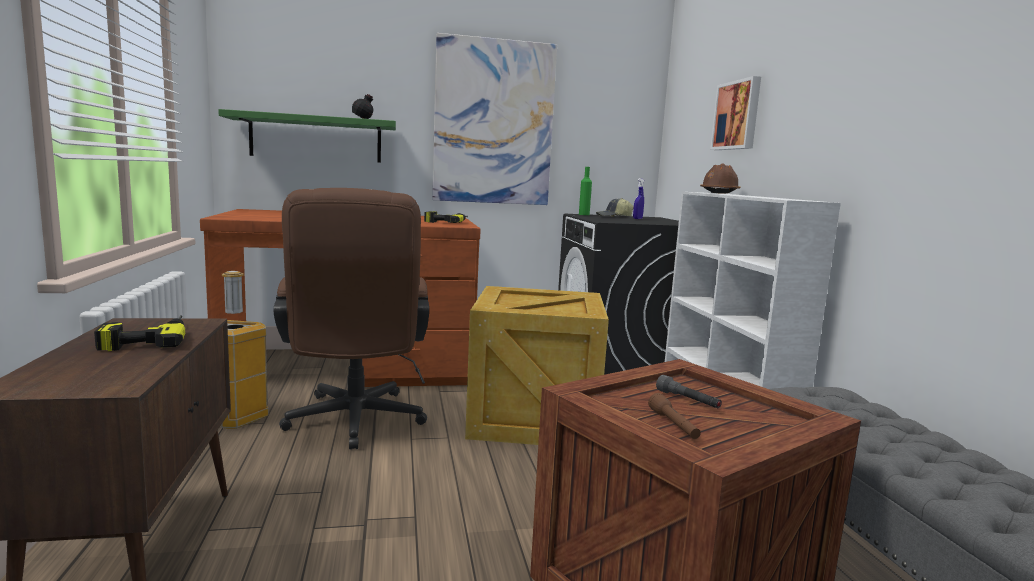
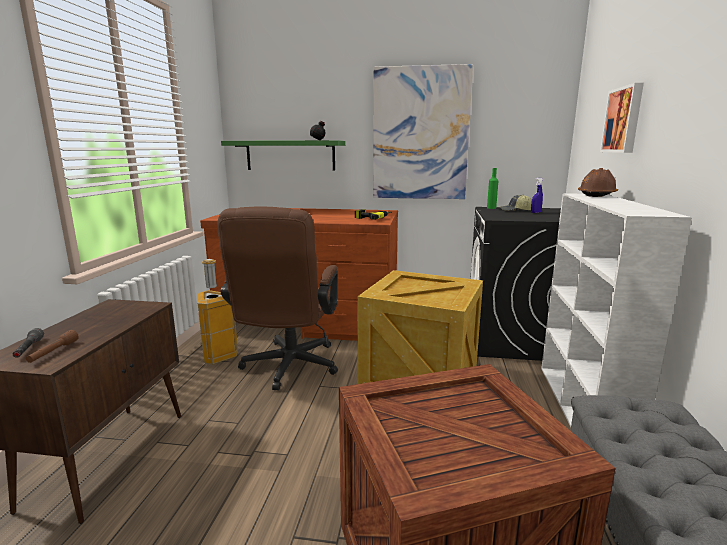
camera: 20 degrees right, 5 degrees up
power drill [94,315,185,352] -> none
brown flashlight [648,393,701,439] -> brown flashlight moved to [26,330,79,363]
grey flashlight [656,375,722,408] -> grey flashlight moved to [13,328,44,357]

